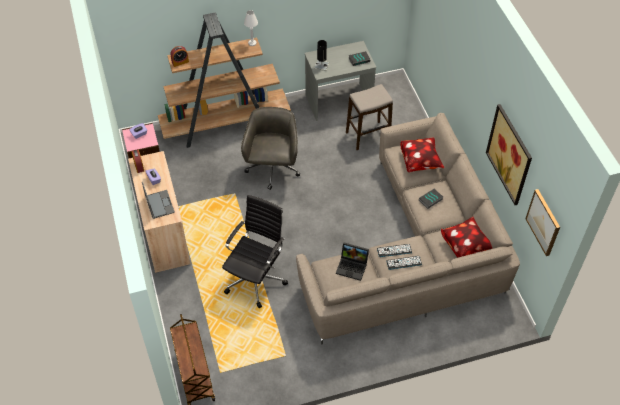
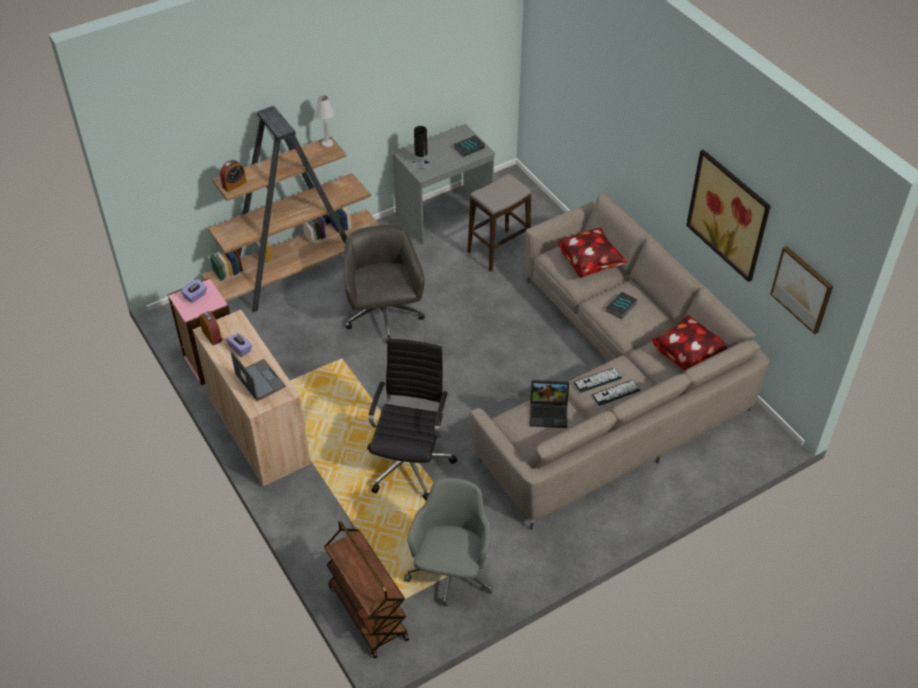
camera: 15 degrees left, 5 degrees down
none -> grey office chair [404,478,493,606]

